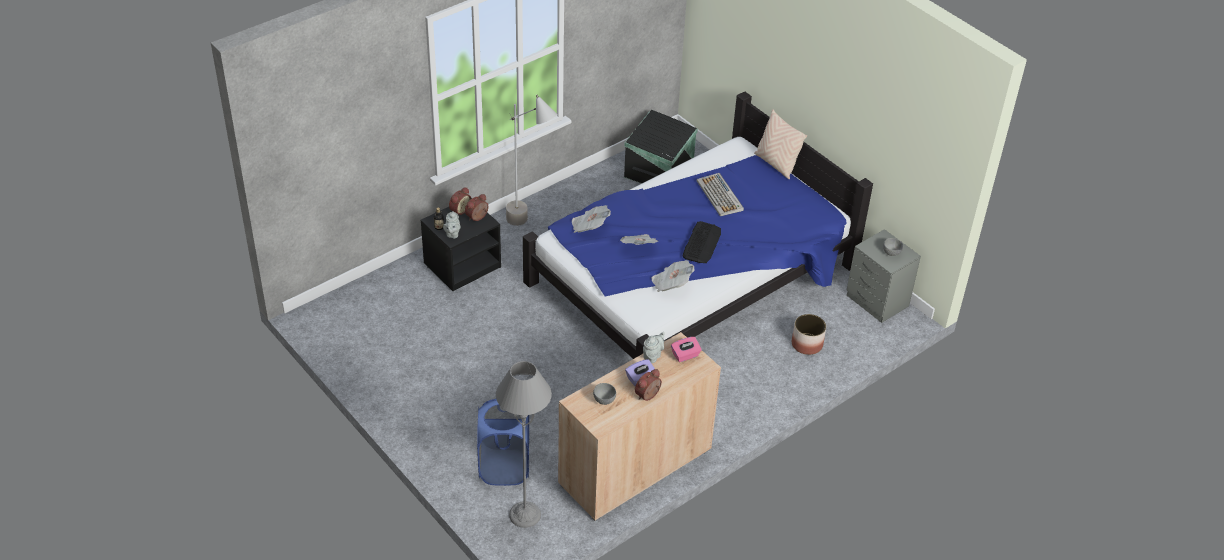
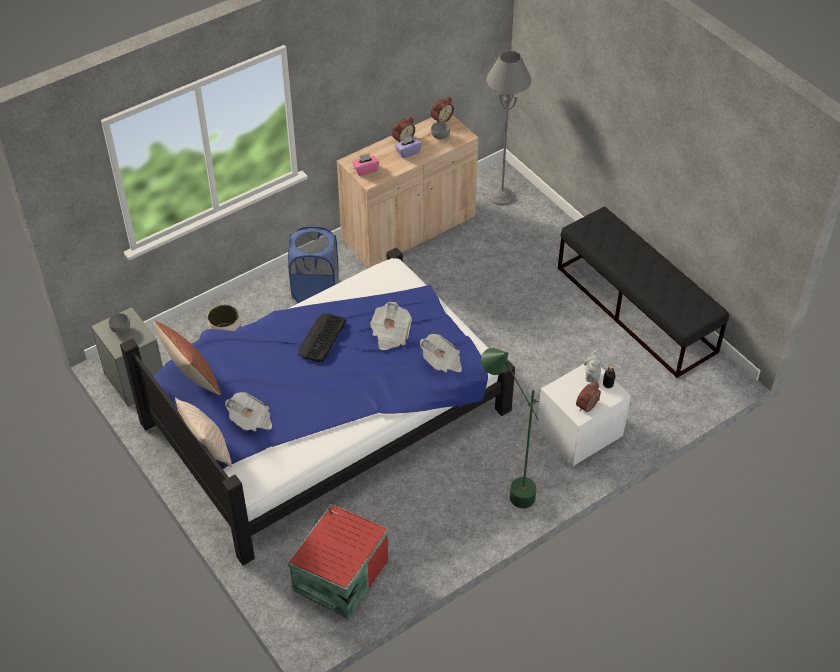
camera: 175 degrees left, 5 degrees up
black nightstand [421,198,501,291] -> white nightstand [537,364,631,466]
alarm clock [465,194,489,221] -> alarm clock moved to [431,96,454,122]
blue laundry basket [477,398,529,486] -> blue laundry basket moved to [288,226,338,303]
grey floor lamp [506,95,558,226] -> green floor lamp [481,348,539,508]
black storage box [624,110,698,184] -> red storage box [288,504,389,619]
grey teapot [643,332,665,363] -> none
newspaper [651,260,695,292] -> newspaper moved to [225,392,272,431]
keyboard [697,173,744,216] -> none
none -> pillow [154,321,221,395]
none -> black bench [558,207,729,378]

